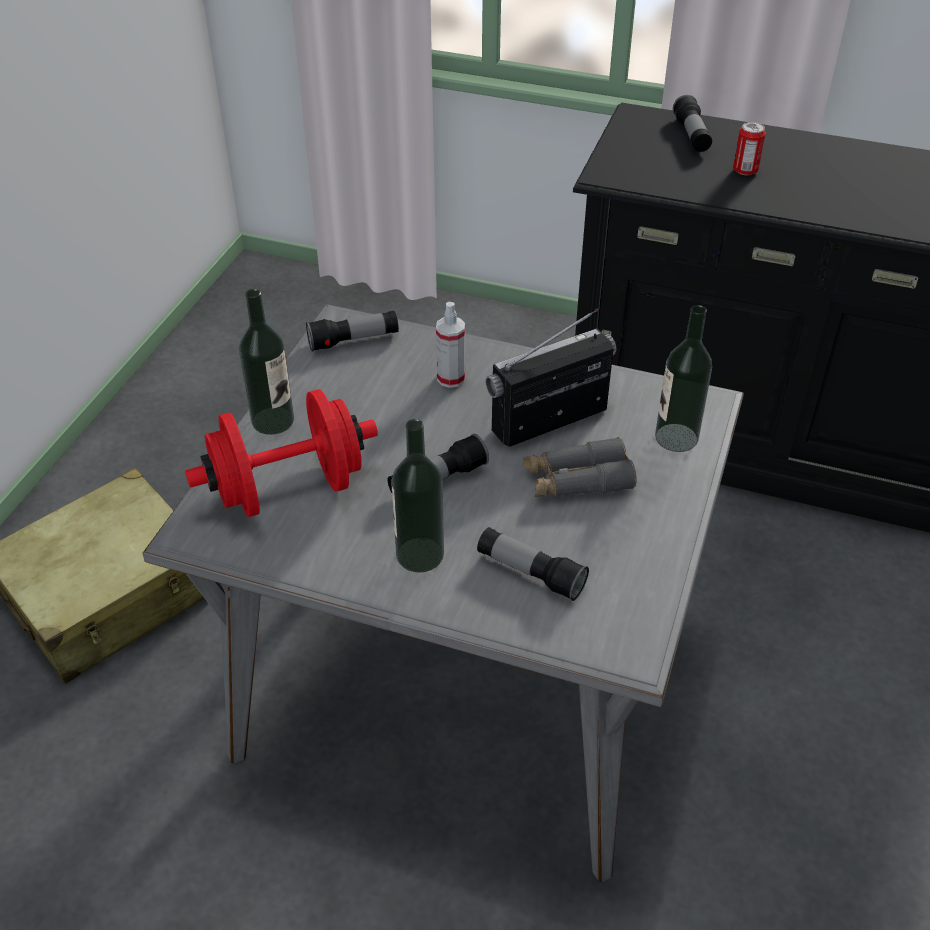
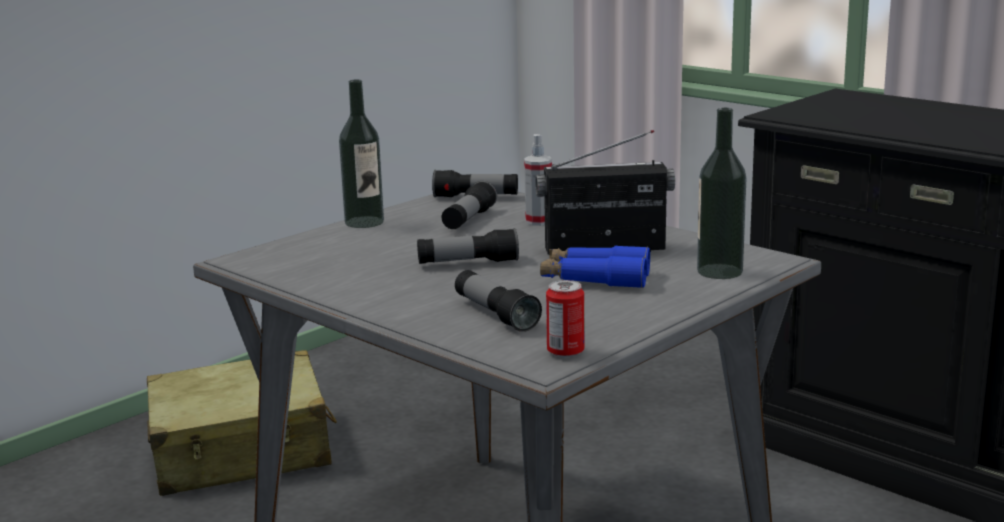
camera: 25 degrees right, 25 degrees down
red dumbbell [185,389,378,517] -> none
bottle [391,419,444,573] -> none
grey binoculars [523,437,637,497] -> blue binoculars [540,245,650,288]
flashlight [673,95,712,152] -> flashlight moved to [442,181,497,229]
can [733,122,766,175] -> can moved to [546,280,585,358]

